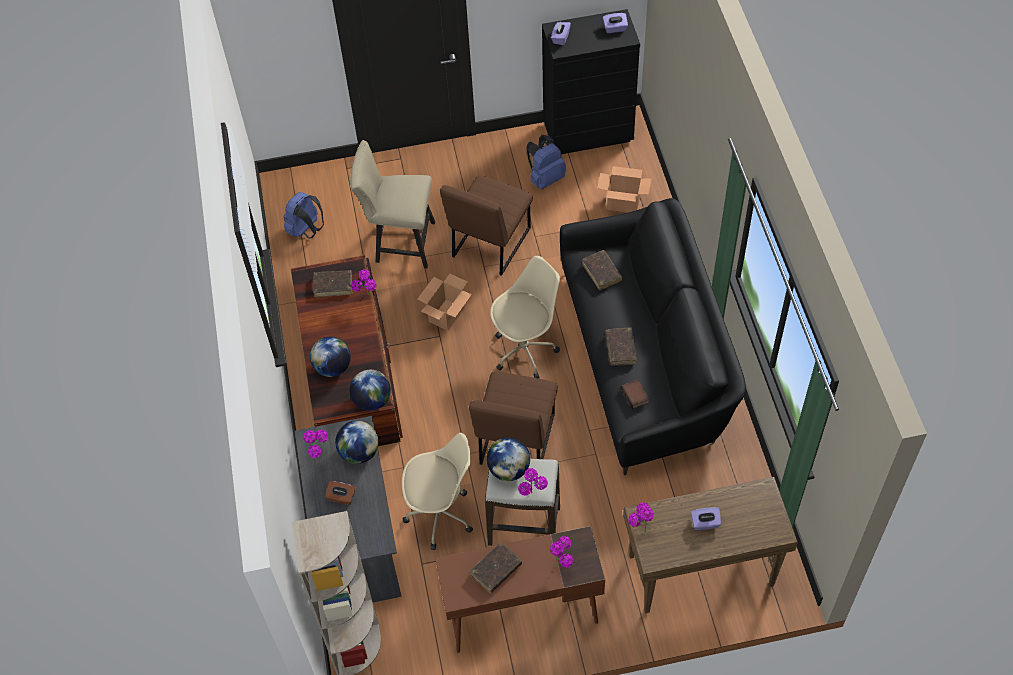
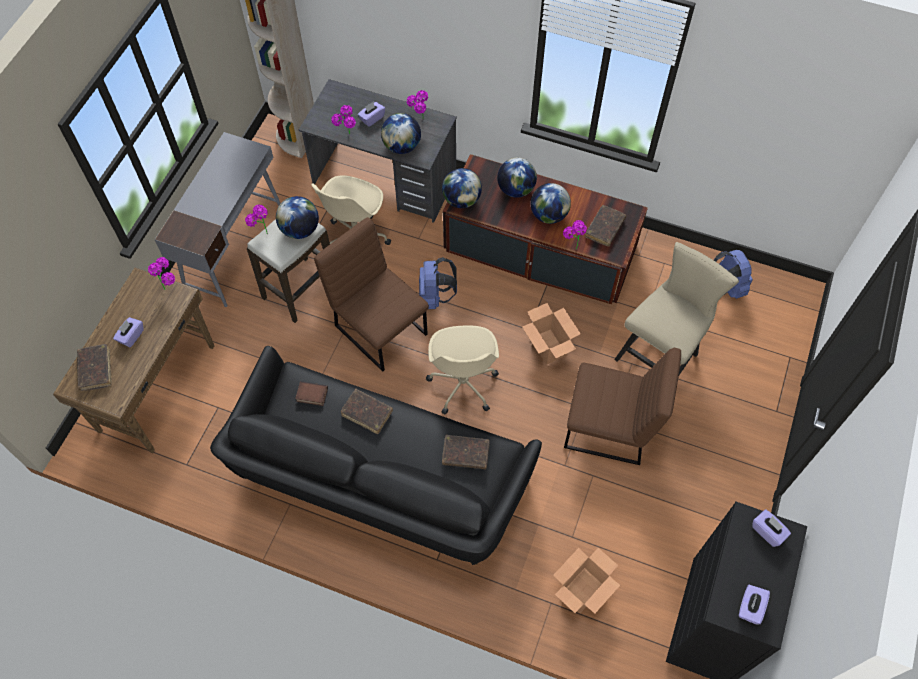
camera: 120 degrees right, 5 degrees up
brown tissue box [325,481,356,505] -> purple tissue box [358,102,385,127]
brown desk [435,526,605,653] -> grey desk [155,132,281,307]
brown chair [440,175,533,276] -> brown chair turned 135 degrees clockwise [564,348,681,465]
brown book [469,543,522,593] -> brown book moved to [77,344,112,391]
blue backpack [526,135,566,189] -> blue backpack moved to [419,257,457,309]
potted plant [550,536,573,568] -> potted plant moved to [331,105,356,134]
none -> globe [531,183,571,224]

